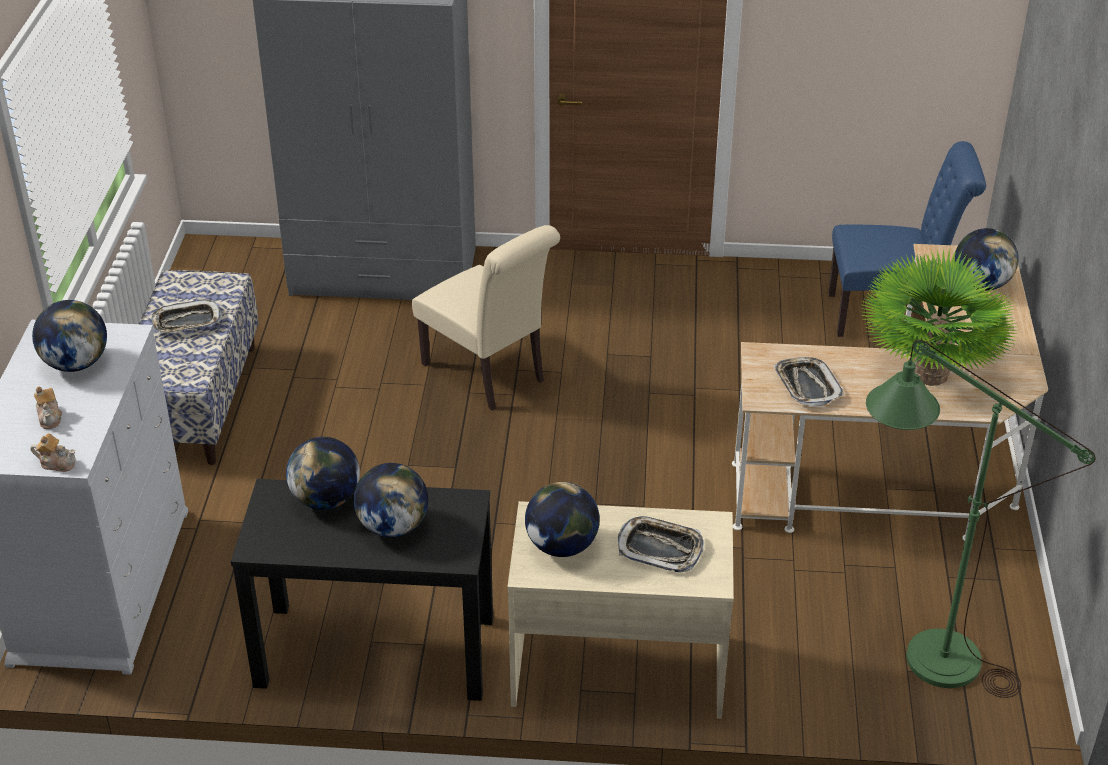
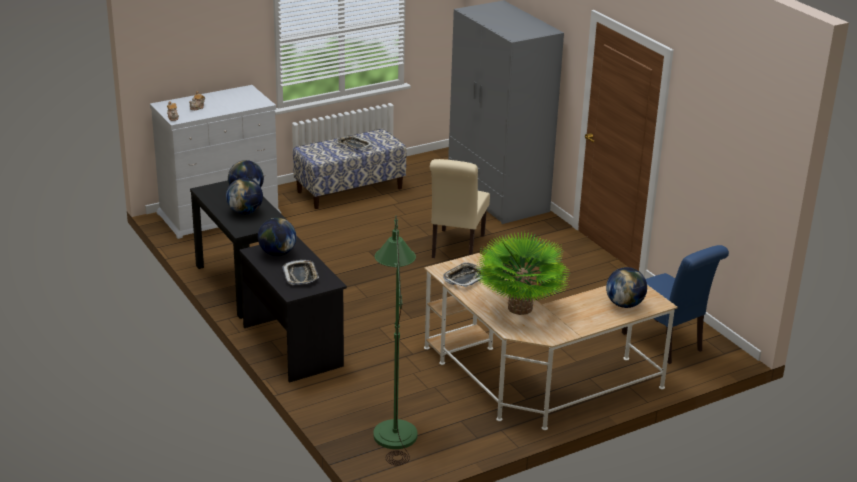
camera: 55 degrees right, 10 degrees down
globe [32,300,107,372] -> none
beige desk [507,501,734,719] -> black desk [239,236,347,383]

